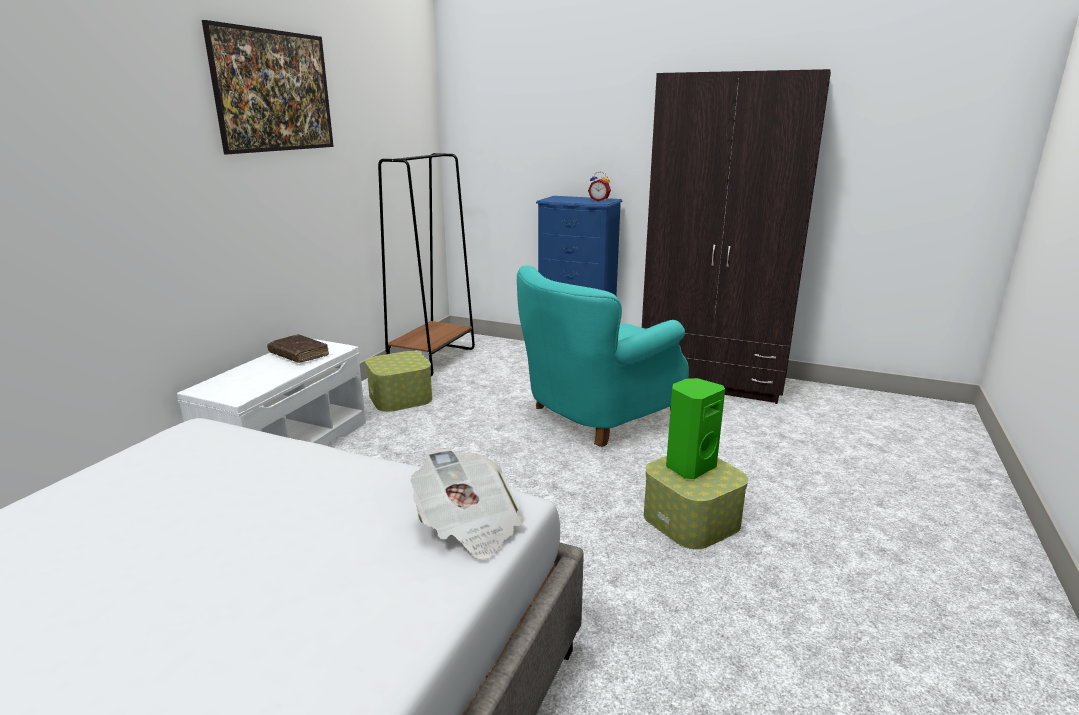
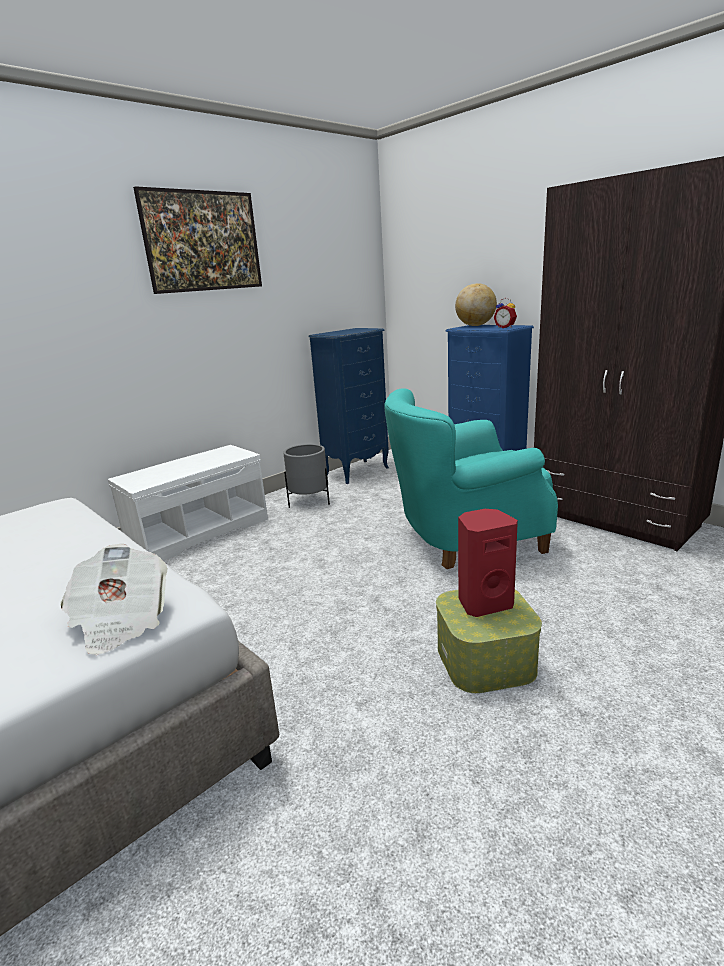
camera: 25 degrees right, 0 degrees up
brown book [267,334,329,363] -> none
storage box [365,351,432,412] -> grey planter [283,444,330,508]
clothes rack [378,153,475,376] -> blue dresser [308,328,389,484]
green speaker [666,378,725,479] -> red speaker [458,509,518,617]
none -> globe [455,283,497,326]

